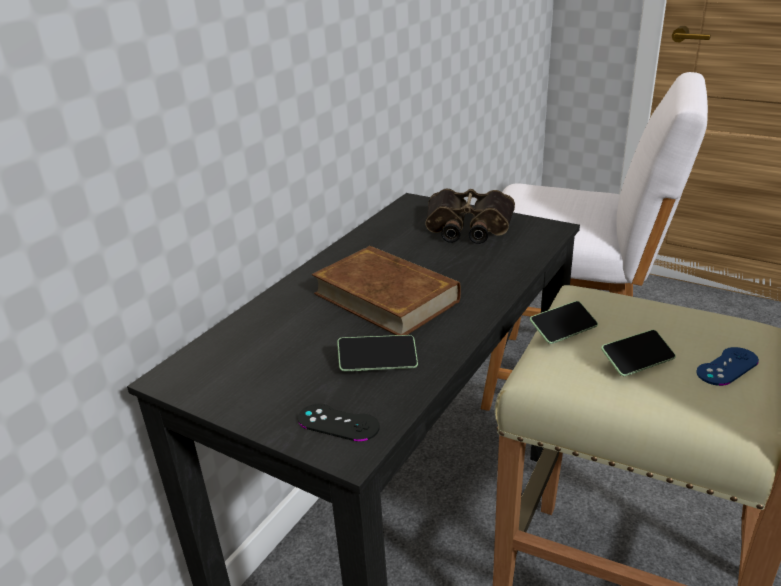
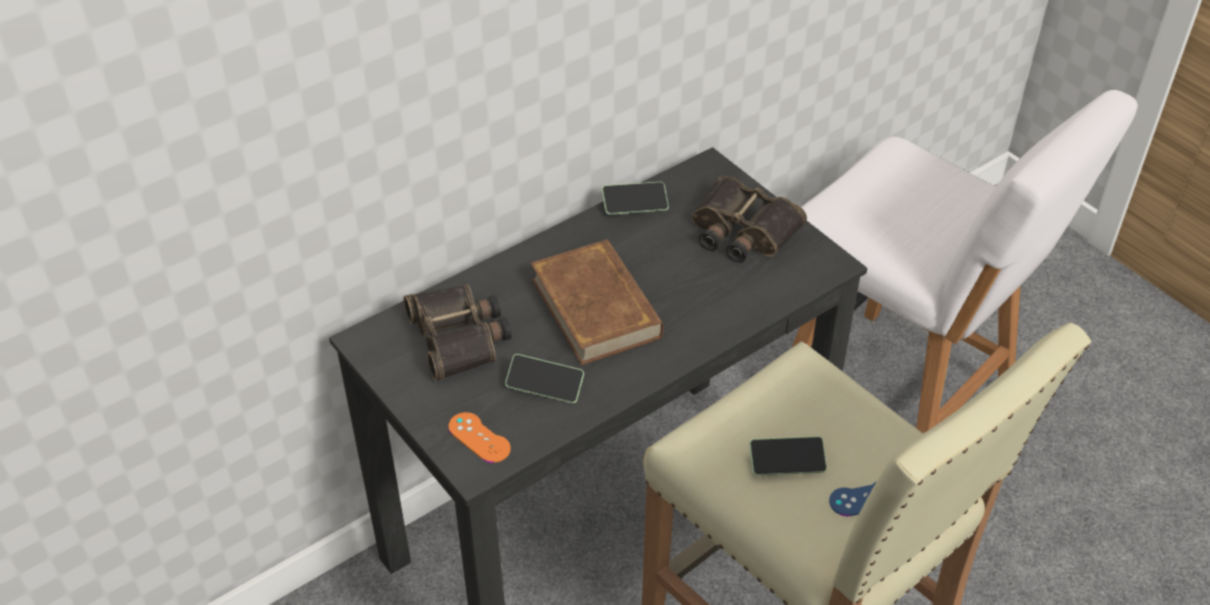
camera: 20 degrees right, 15 degrees up
black game controller [298,404,380,442] -> orange game controller [448,412,511,463]
phone [530,301,598,344] -> phone moved to [602,182,669,215]
none -> binoculars [403,284,512,381]

